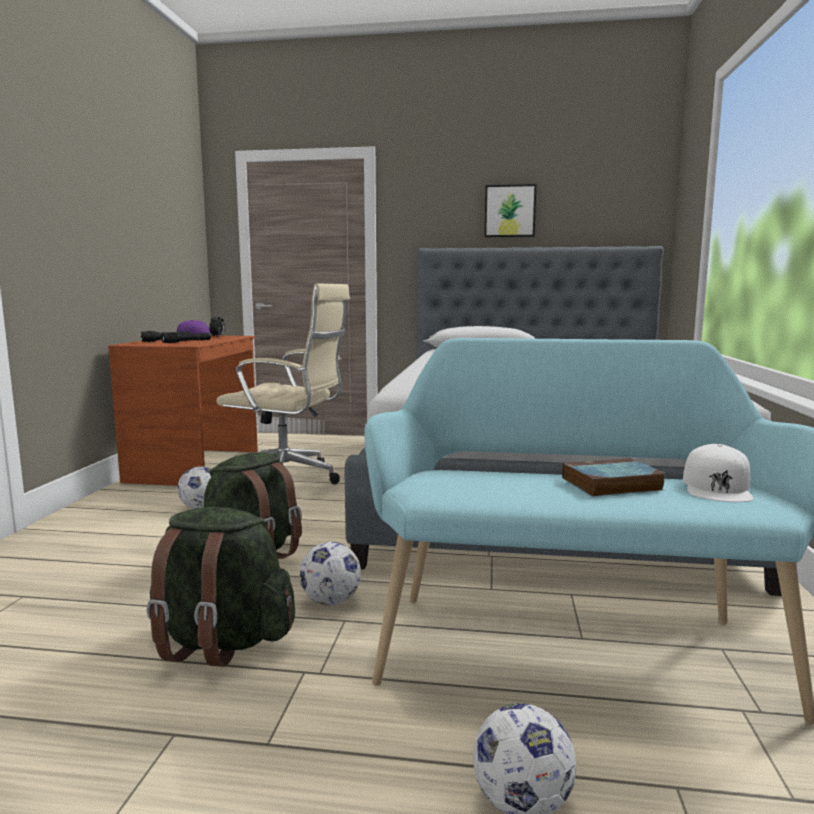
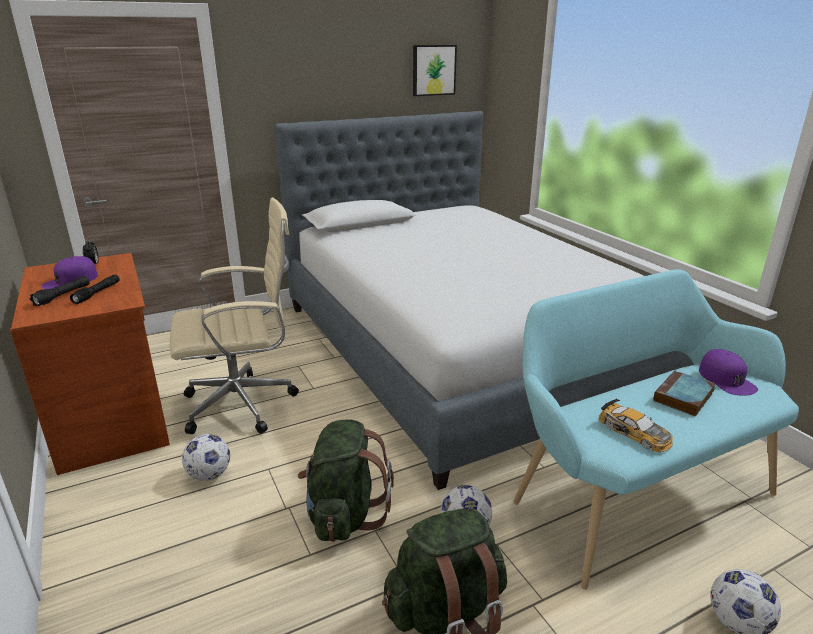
camera: 35 degrees left, 15 degrees up
picture [485,184,536,237] -> picture moved to [413,45,457,96]
white cap [683,444,753,502] -> purple cap [699,349,758,396]
none -> toy car [599,398,673,452]

